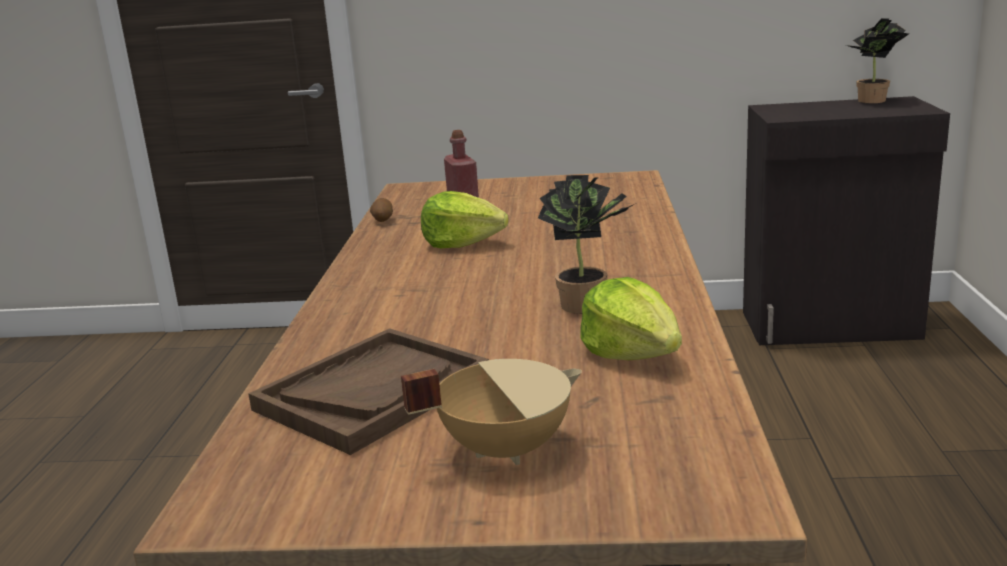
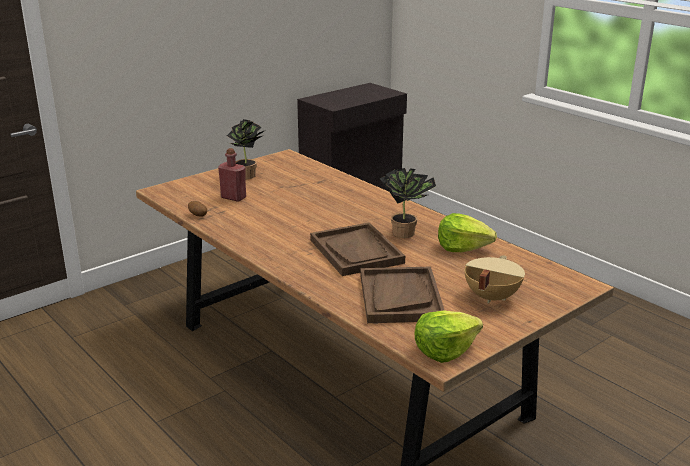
camera: 45 degrees left, 5 degrees up
lettuce [421,191,509,248] -> lettuce moved to [415,311,483,363]
potted plant [846,18,909,103] -> potted plant moved to [227,119,264,179]
none -> brown tray [310,223,405,276]

